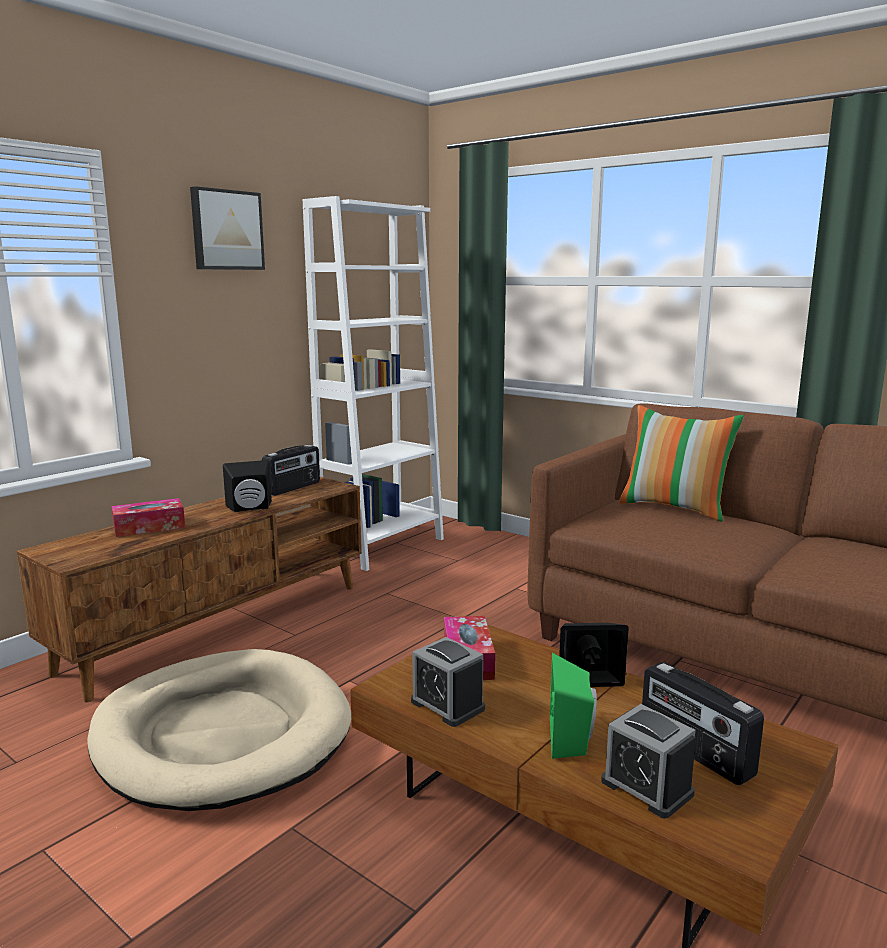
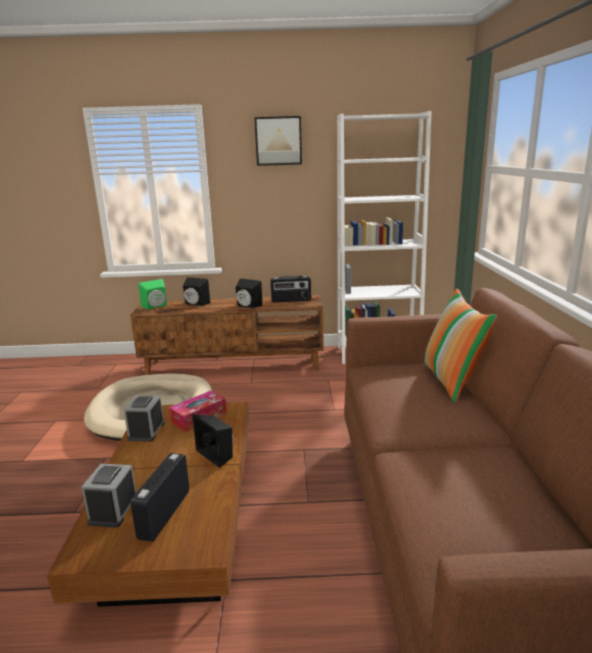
camera: 50 degrees right, 5 degrees up
tissue box [112,498,185,537] -> black speaker [183,277,210,306]
green speaker [550,653,597,759] -> green speaker moved to [138,279,167,309]

